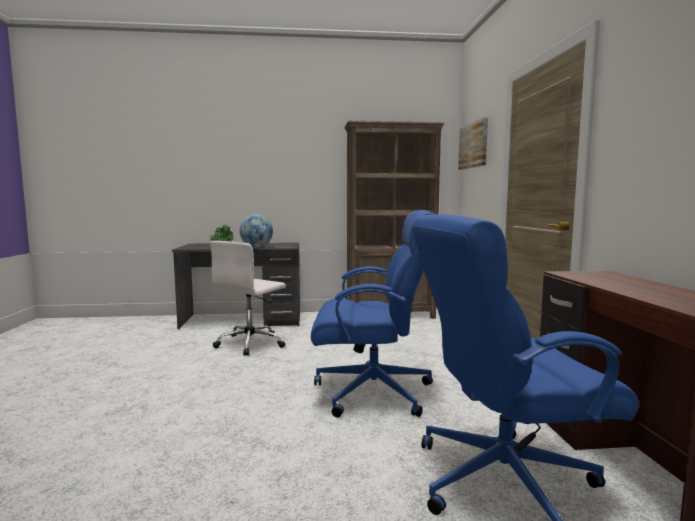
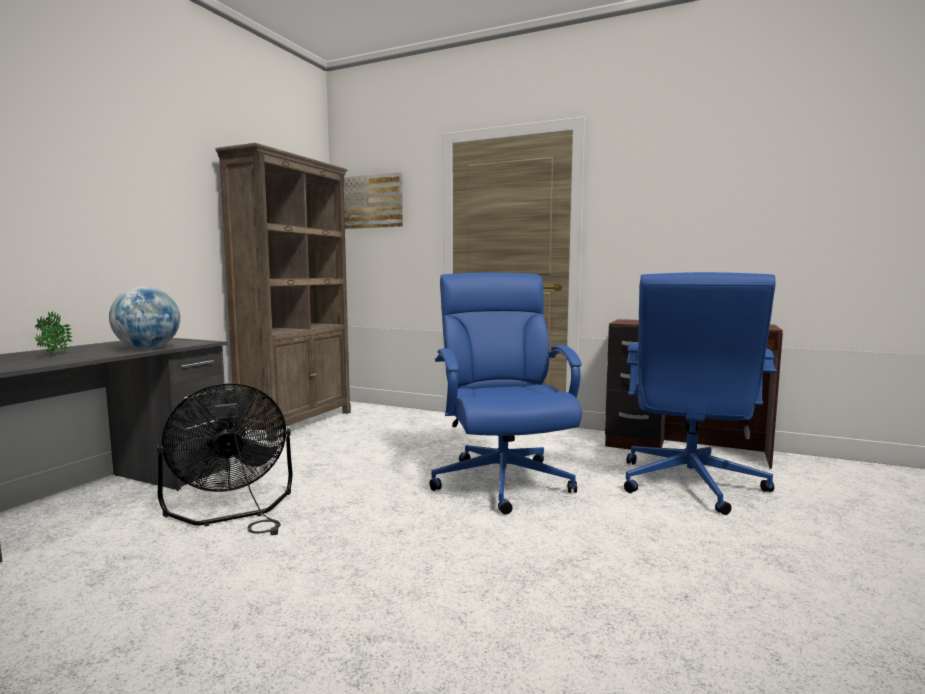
camera: 60 degrees left, 0 degrees up
white office chair [210,241,286,356] -> black fan [157,383,292,535]
blue office chair [311,210,434,418] -> blue office chair turned 45 degrees counterclockwise [429,273,582,514]

